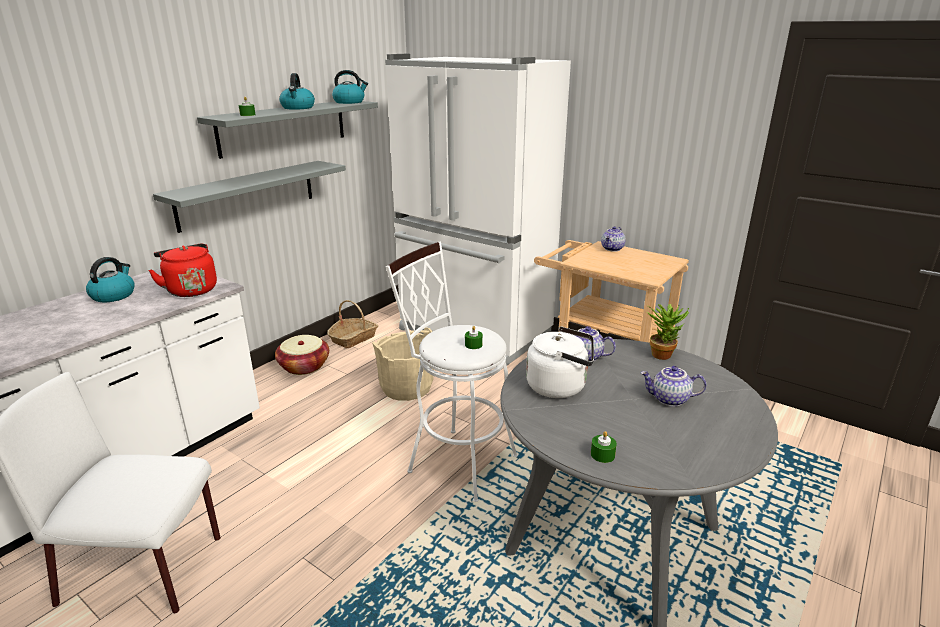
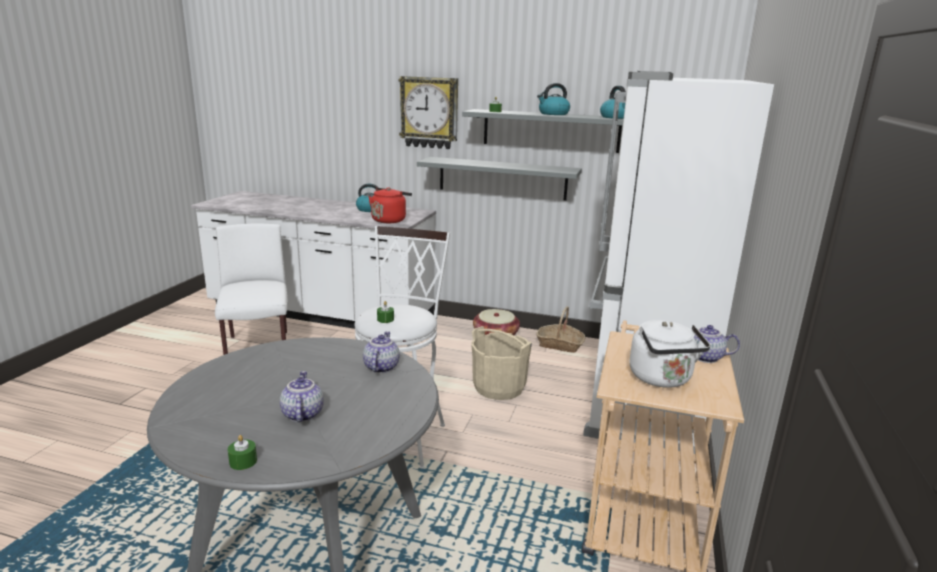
camera: 70 degrees right, 5 degrees down
white kettle [526,327,594,398] -> white kettle moved to [629,320,710,388]
green candle [591,431,617,463] -> green candle moved to [228,435,257,470]
potted plant [647,304,689,360] -> none
none -> wall clock [399,76,458,149]

